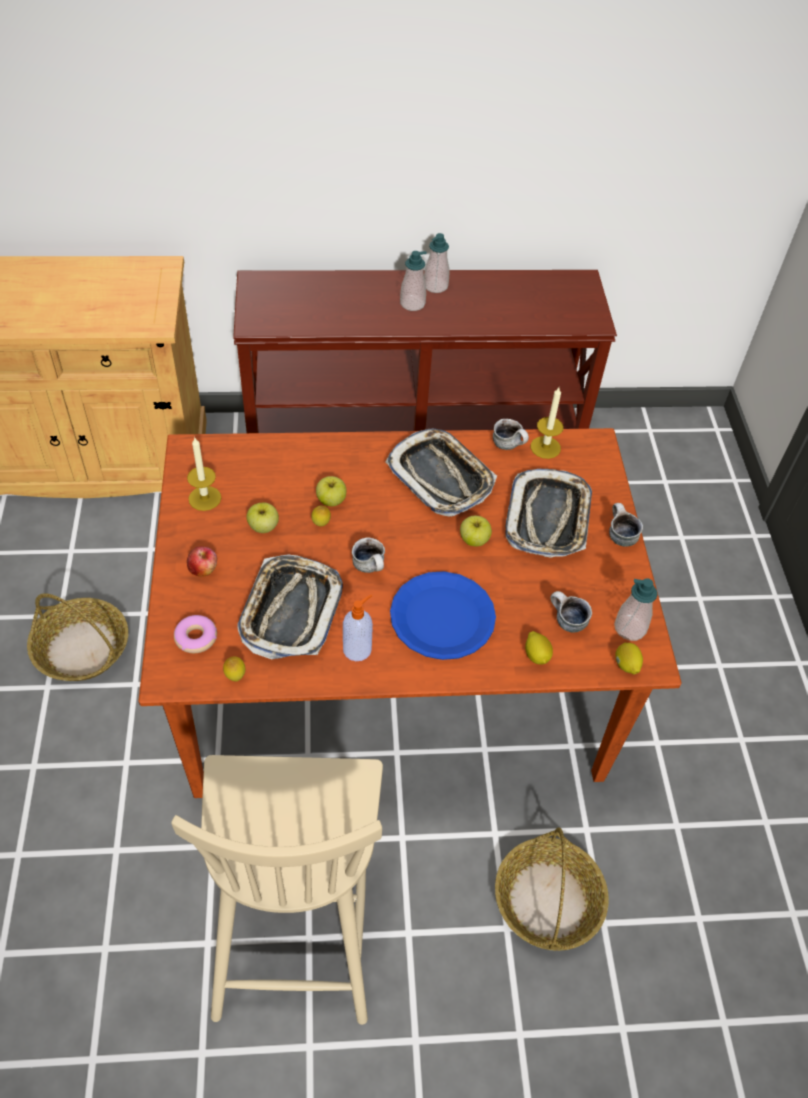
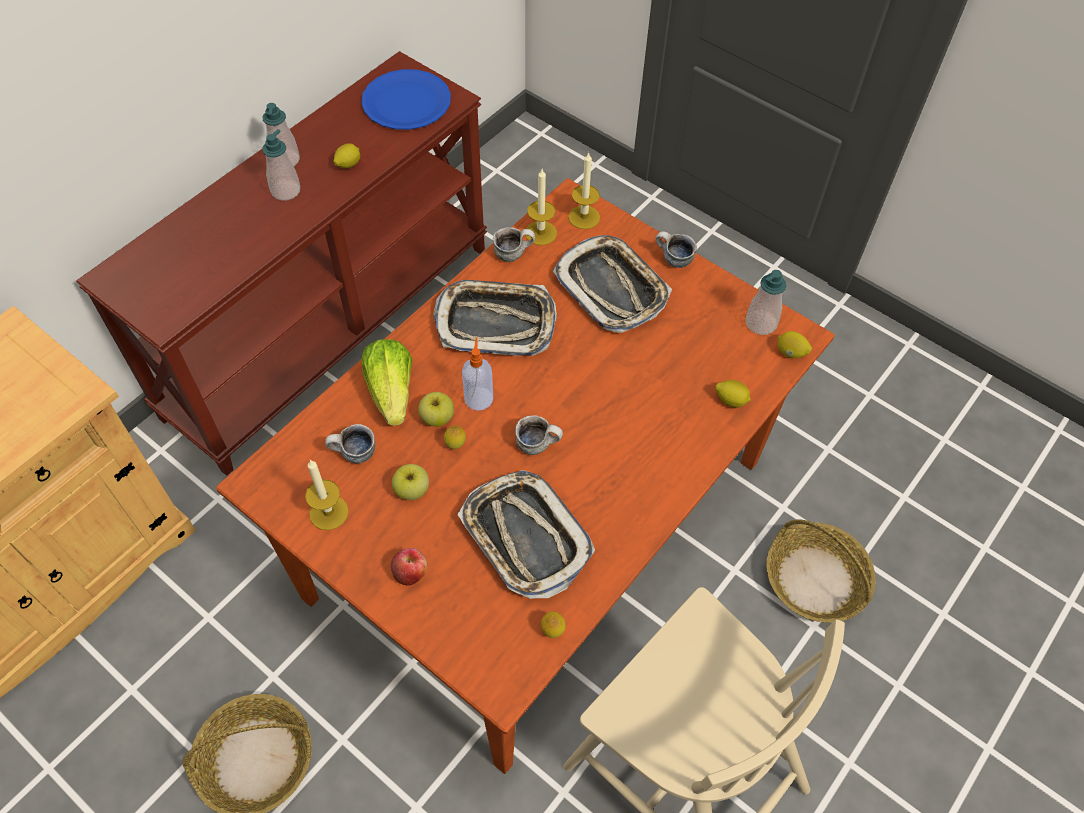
camera: 45 degrees left, 5 degrees up
donut [174,615,217,653] -> none
soap dispenser [343,595,373,661] -> soap dispenser moved to [462,337,493,411]
blue plate [390,571,496,660] -> blue plate moved to [361,69,451,130]
apple [460,516,492,546] -> none
mug [550,591,592,633] -> mug moved to [325,424,375,464]
none -> lemon [333,143,360,169]
none -> lettuce [361,339,412,426]
none -> candle [568,152,600,229]

